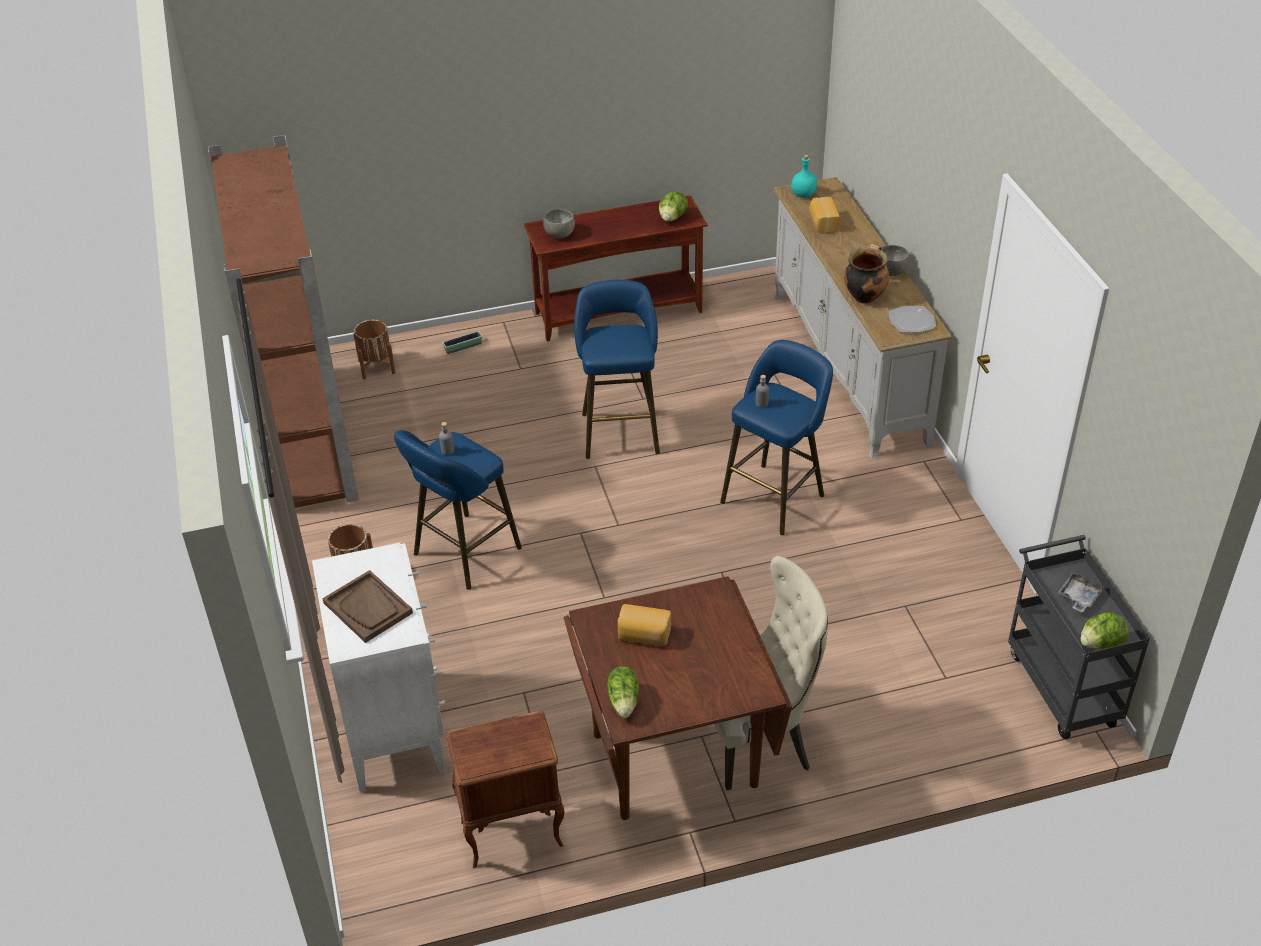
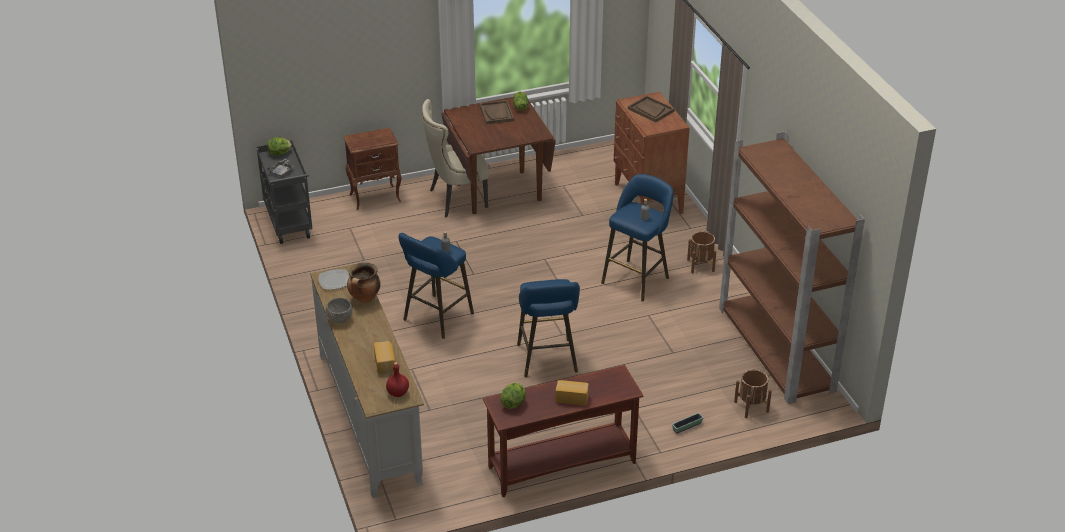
camera: 175 degrees right, 5 degrees down
white dresser [312,543,446,792] -> brown dresser [614,92,690,214]
brown nightstand [446,711,564,869] -> brown nightstand moved to [344,128,402,210]
grey bowl [543,209,575,238] -> none
bread [618,604,671,646] -> bread moved to [556,380,589,405]
turquoise bottle [791,155,817,198] -> red bottle [386,362,409,397]
none -> brown tray [480,100,514,124]

